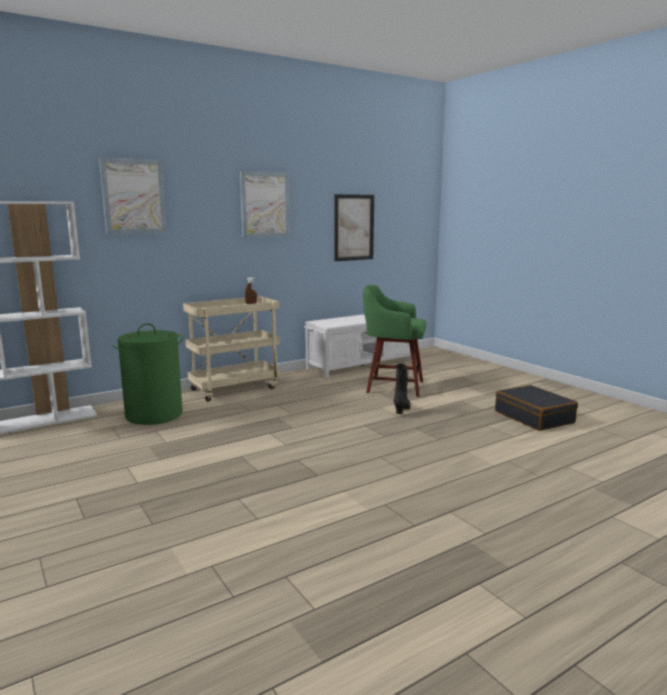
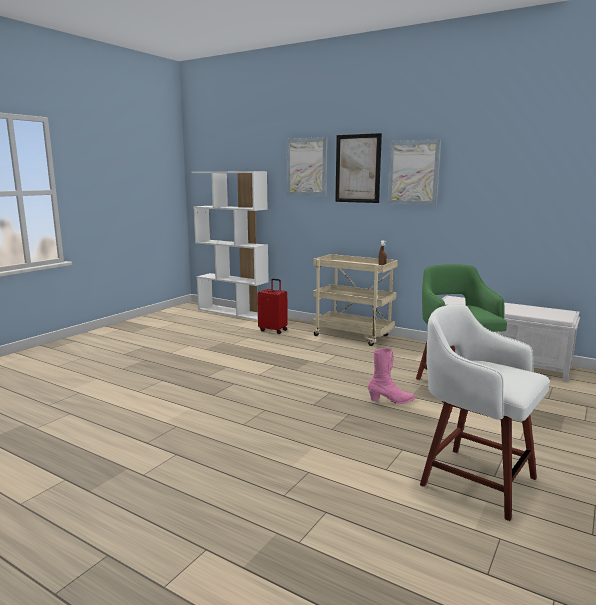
camera: 65 degrees right, 0 degrees up
green laundry basket [111,323,183,425] -> red suitcase [257,279,288,334]
picture [335,194,374,261] -> picture moved to [335,133,382,203]
black boot [394,363,411,414] -> pink boot [367,348,415,404]
black suitcase [495,385,578,431] -> white stool [420,304,550,521]

